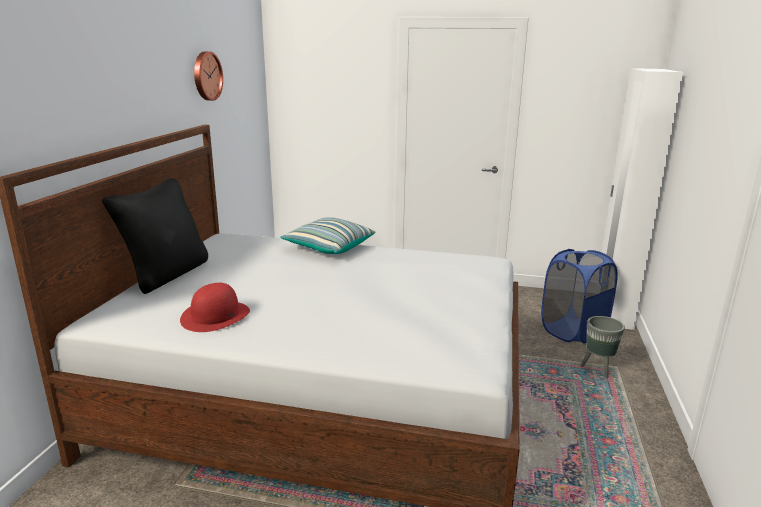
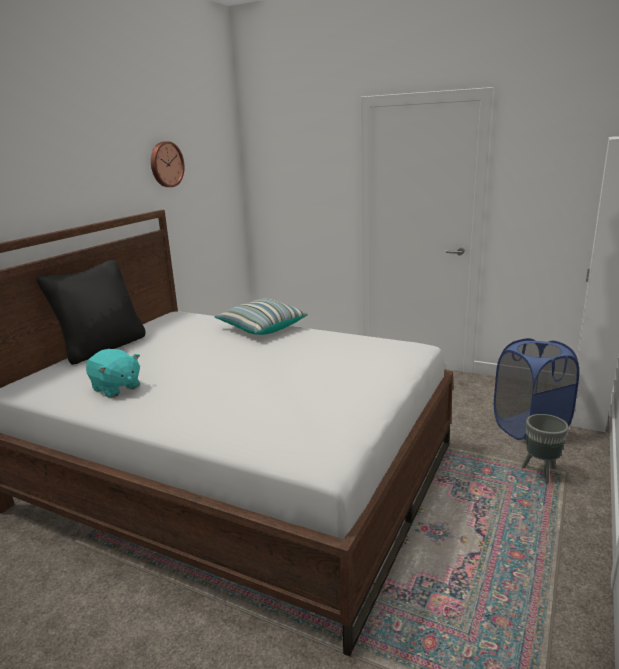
camera: 15 degrees right, 0 degrees up
red hat [180,283,250,332] -> turquoise plush toy [86,349,140,398]

